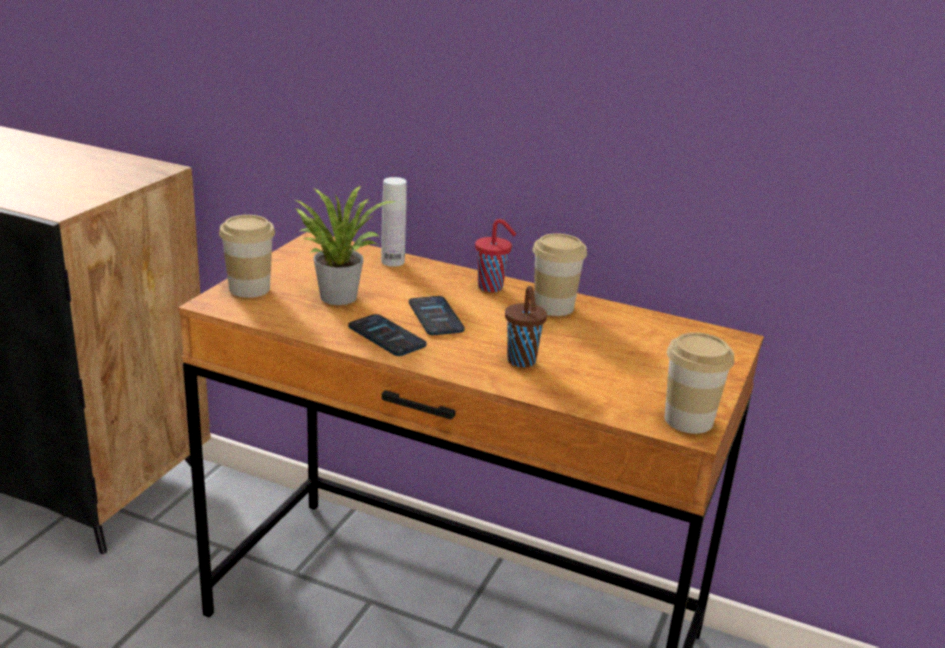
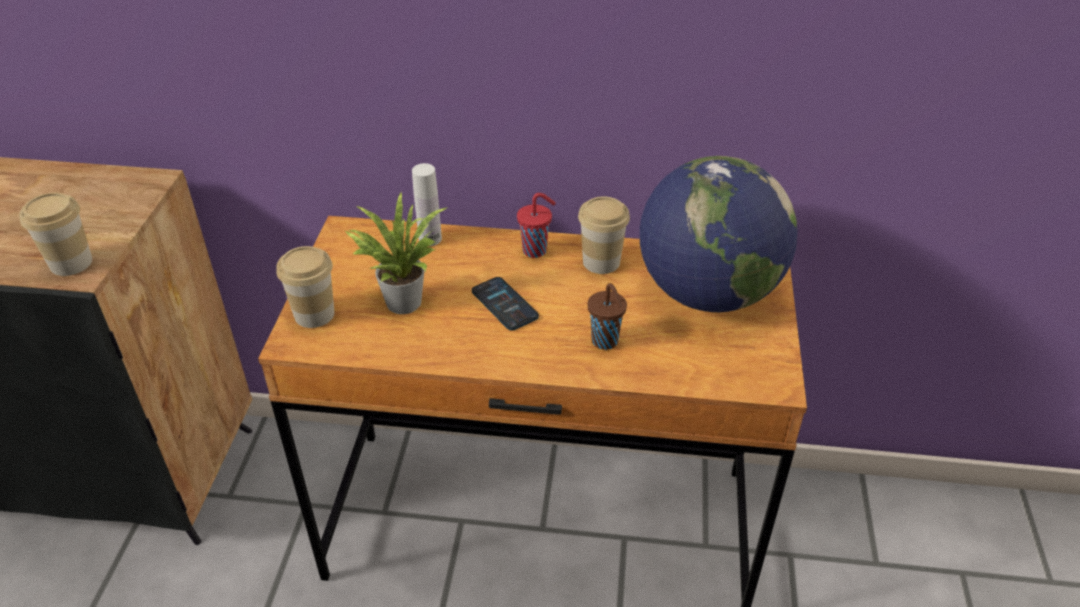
camera: 15 degrees left, 15 degrees up
phone [349,314,427,356] -> none
cup [665,332,734,434] -> cup moved to [19,192,92,276]
none -> globe [640,156,798,312]

